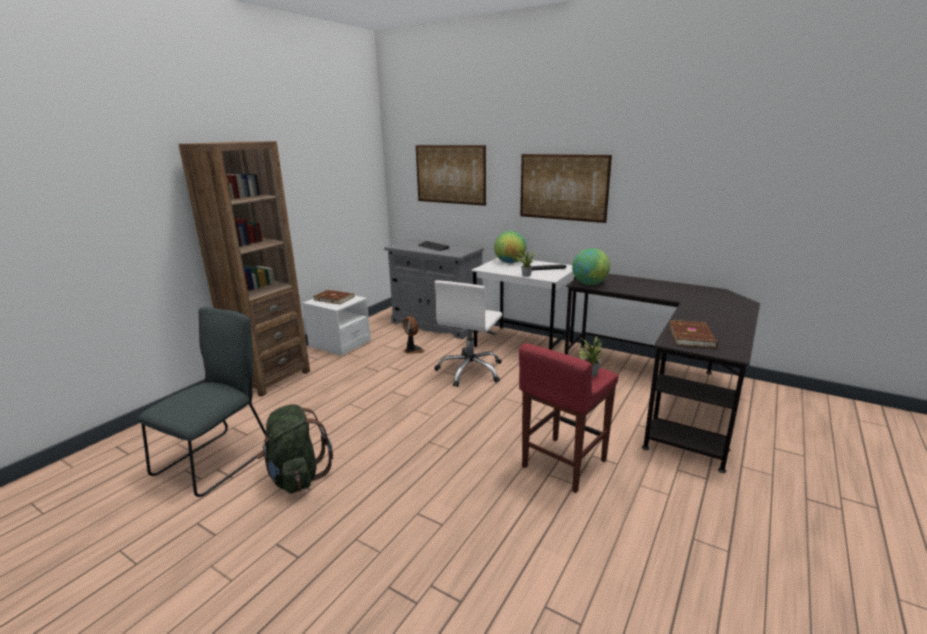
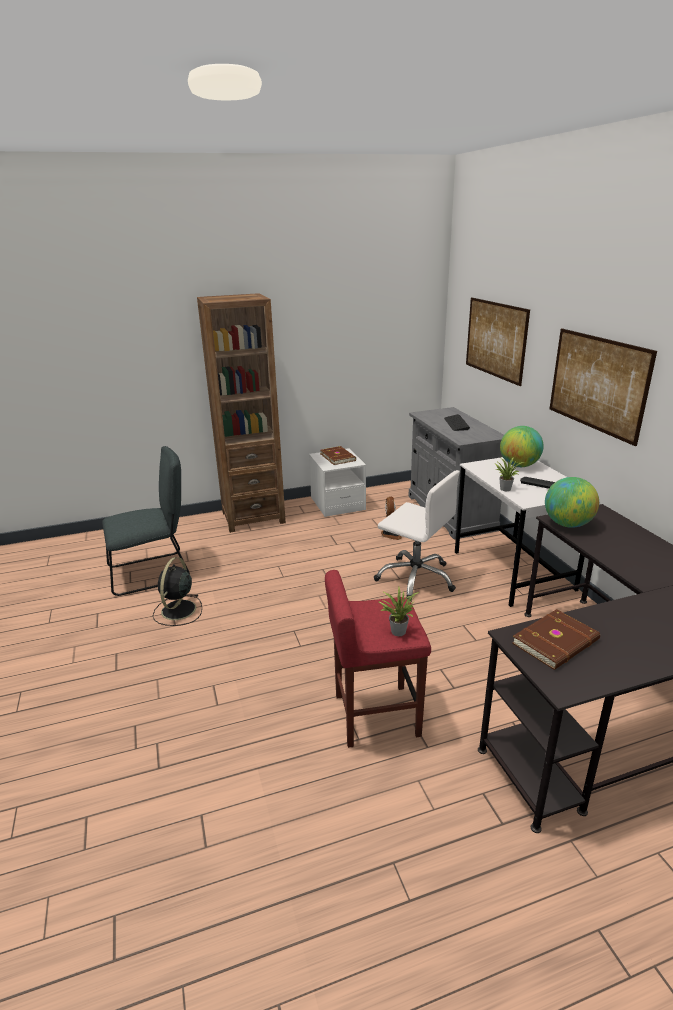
camera: 40 degrees right, 5 degrees up
green backpack [256,404,333,494] -> black fan [153,557,202,626]
white office chair [434,280,502,387] -> white office chair turned 120 degrees counterclockwise [374,470,460,602]

